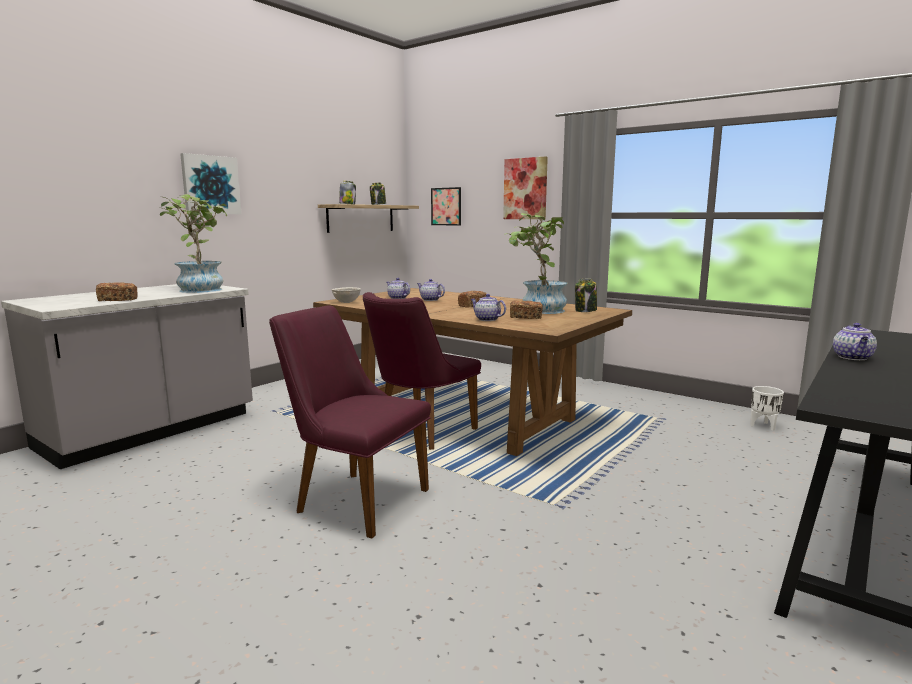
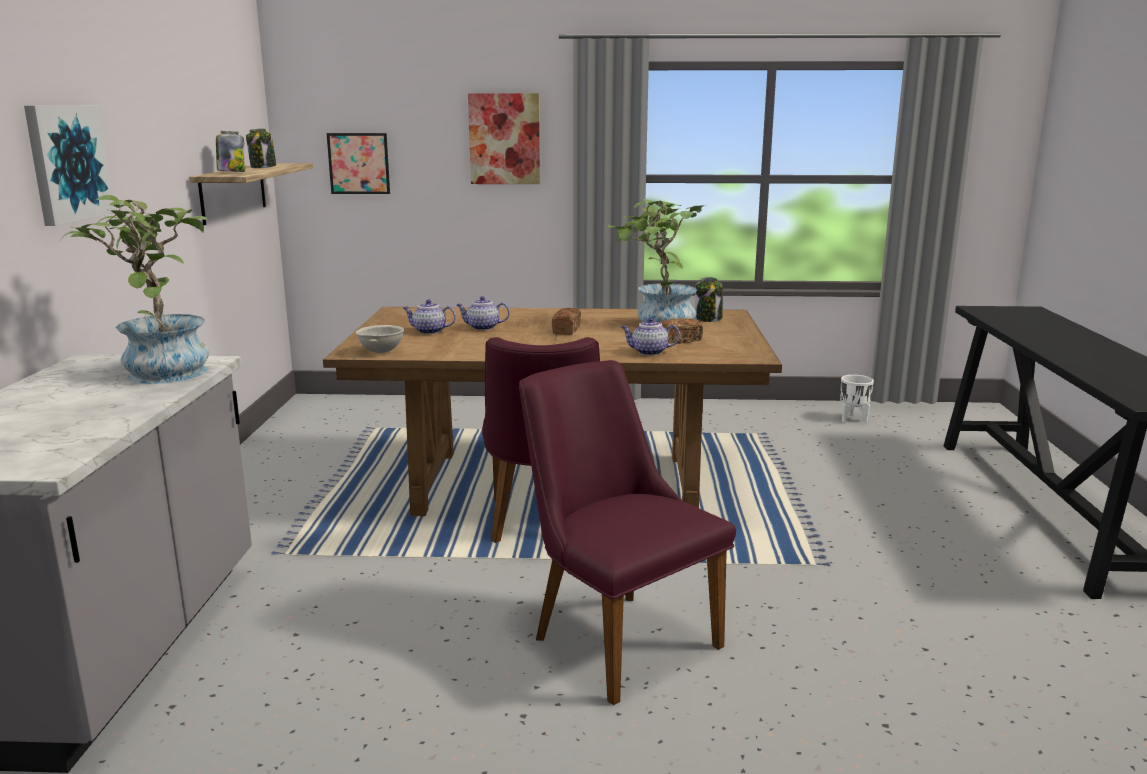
camera: 35 degrees left, 5 degrees up
bread [96,282,138,301] -> none
purple chair [269,305,431,538] -> purple chair turned 60 degrees clockwise [519,360,736,705]
teapot [833,323,877,360] -> none

